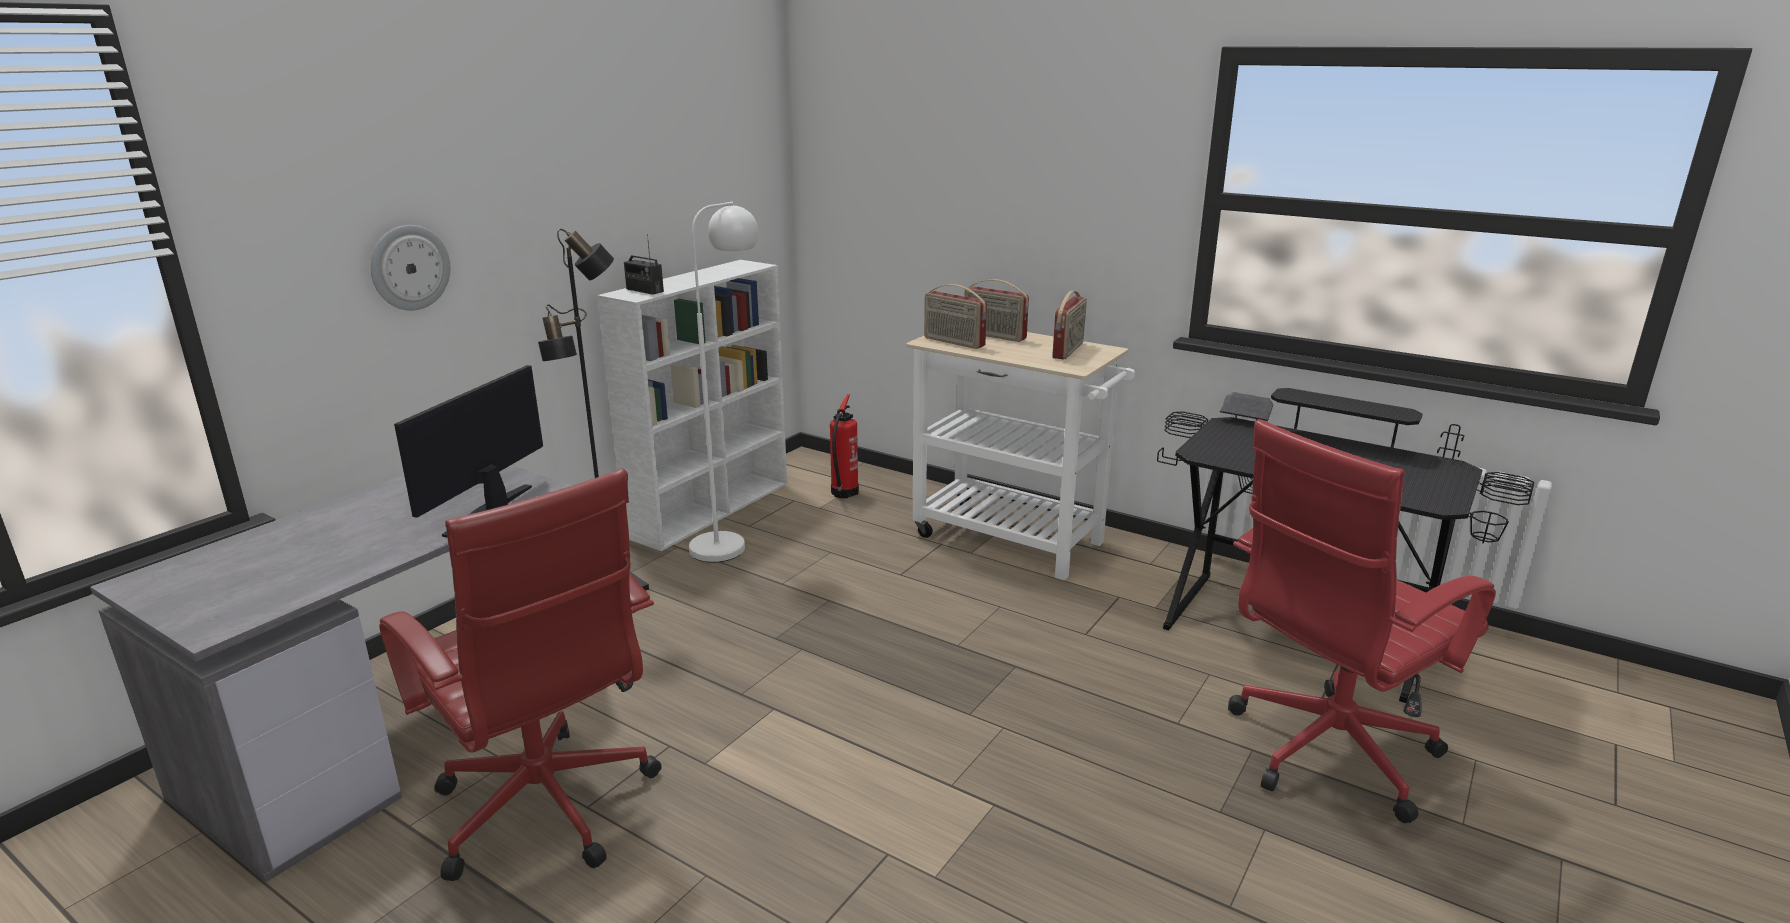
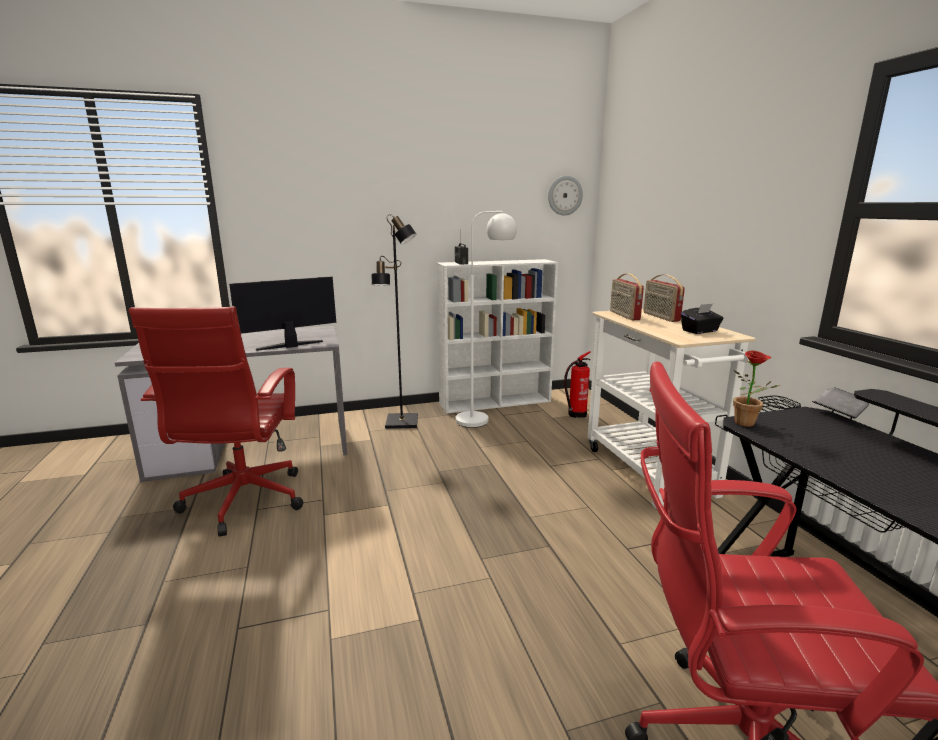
camera: 40 degrees right, 5 degrees down
wall clock [370,225,450,311] -> wall clock moved to [548,176,583,216]
radio [1052,291,1087,359] -> black tissue box [681,304,724,334]
none -> potted plant [733,350,780,427]

